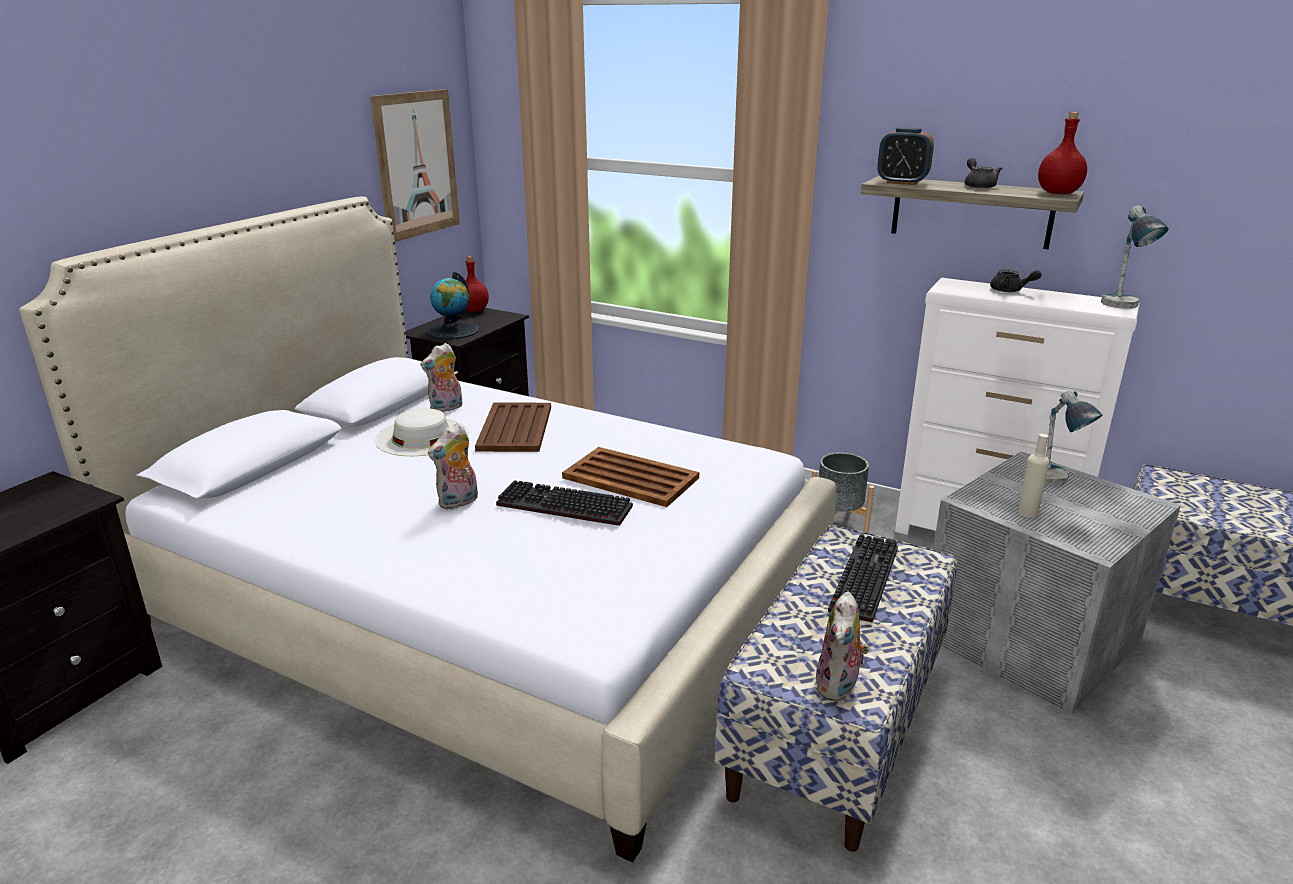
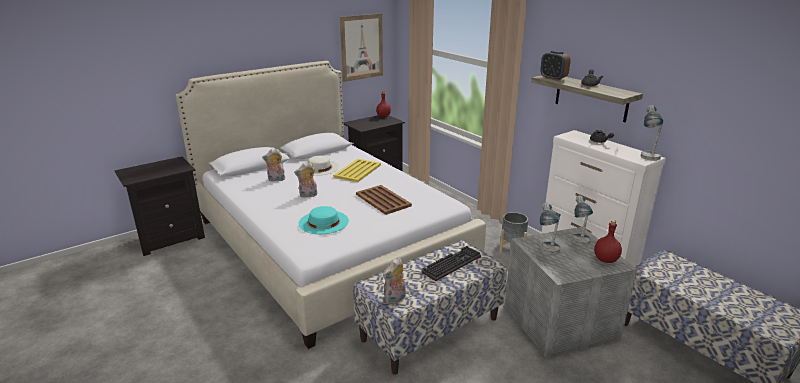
camera: 25 degrees right, 0 degrees up
plush toy [420,343,463,412] -> plush toy moved to [262,149,285,182]
globe [426,272,479,339] -> none
brown tray [475,402,551,452] -> yellow tray [333,159,381,182]
keyboard [496,481,633,526] -> none
beige bottle [1017,434,1049,518] -> table lamp [540,203,560,255]
red bottle [1038,112,1087,194] -> red bottle moved to [594,220,622,263]
none -> turquoise hat [298,206,349,234]

